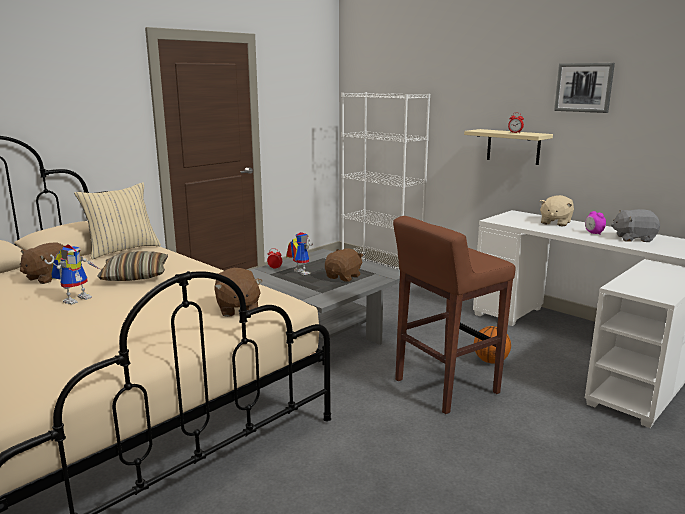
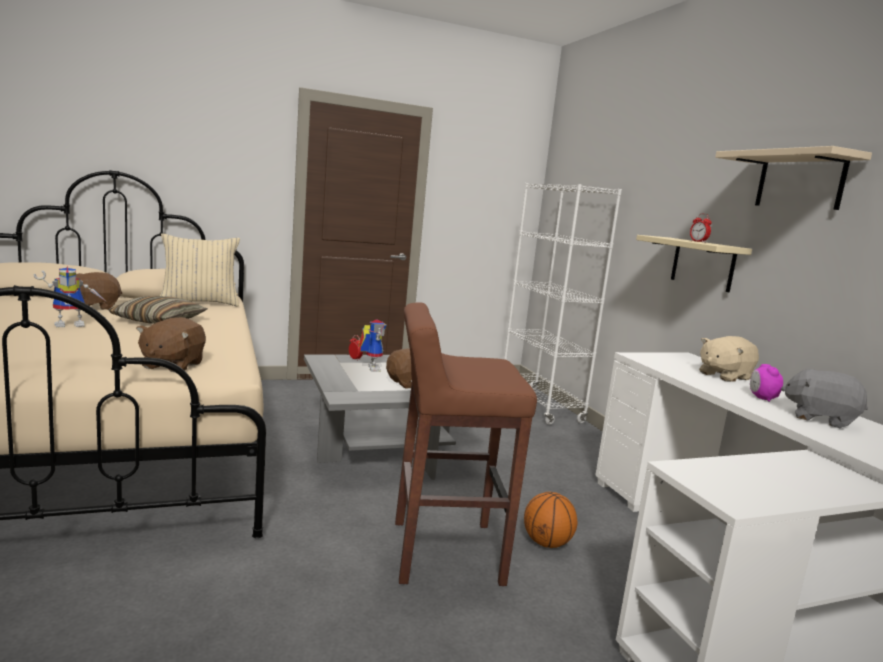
camera: 25 degrees right, 5 degrees down
picture [554,63,615,113] -> beige shelf [715,146,872,210]

